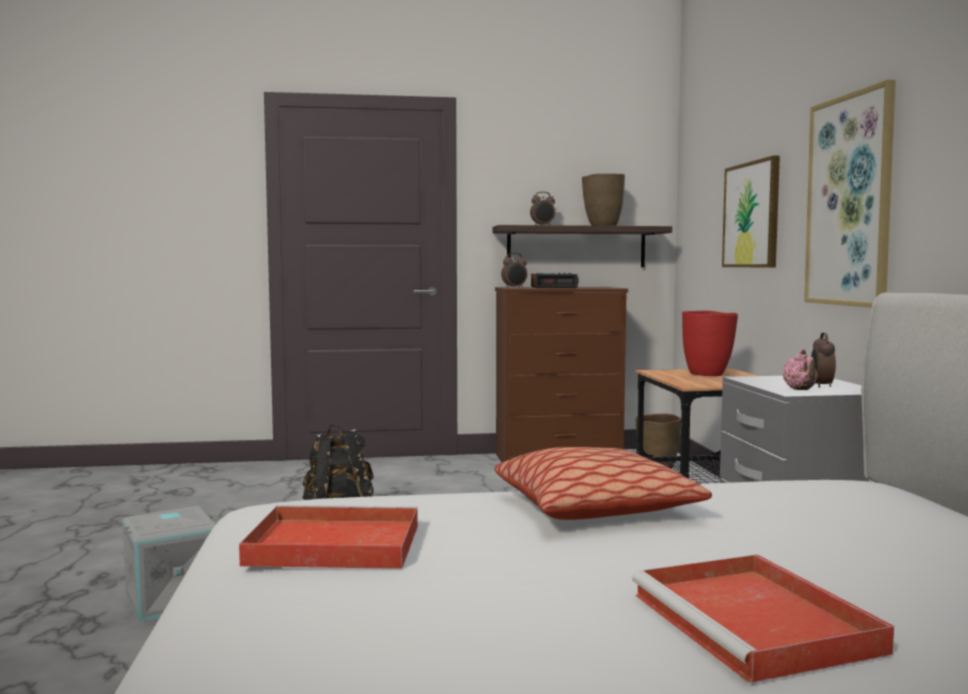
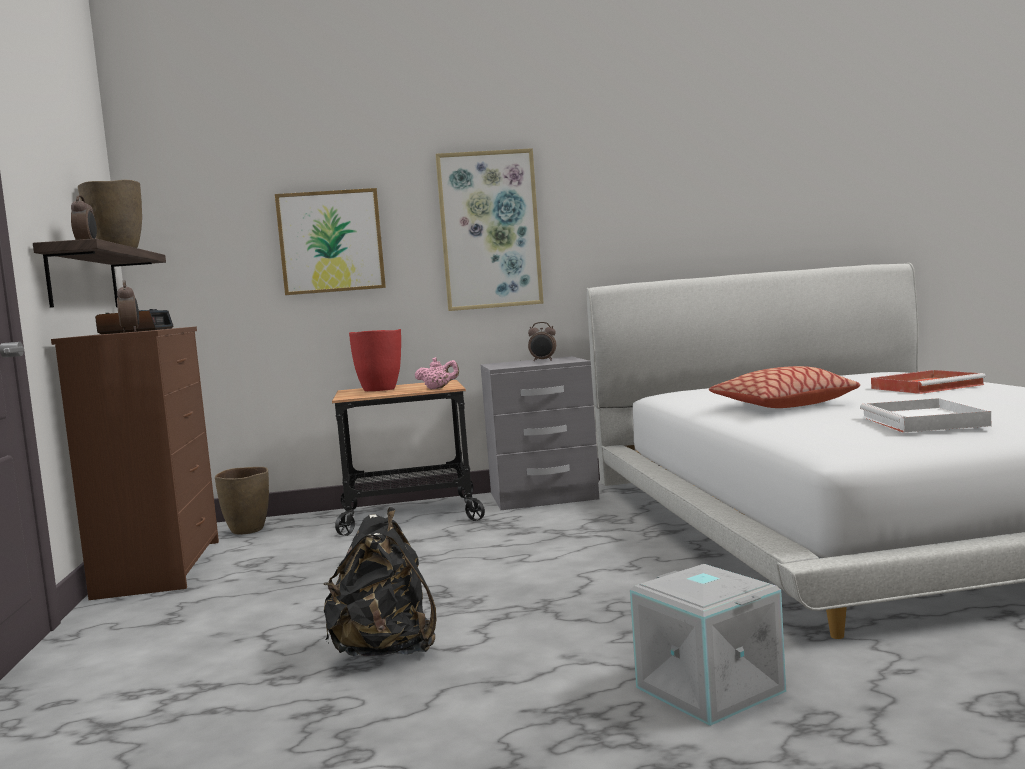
camera: 90 degrees left, 0 degrees up
red tray [239,505,418,569] -> white tray [860,398,991,432]
pink teapot [783,349,818,390] -> pink teapot moved to [415,357,459,389]

